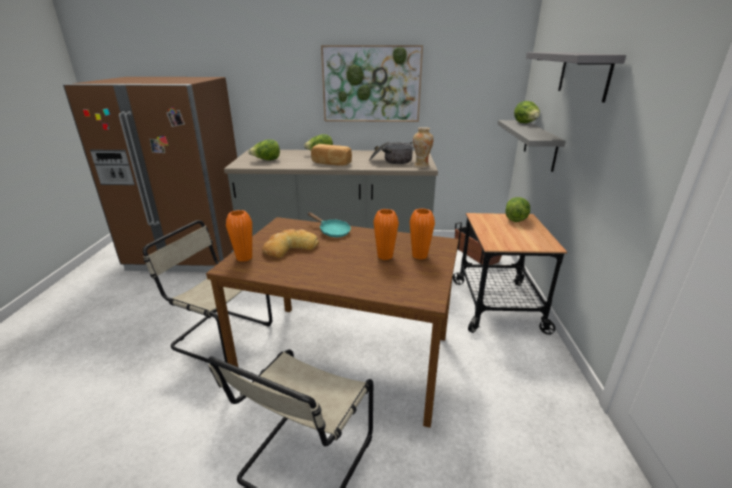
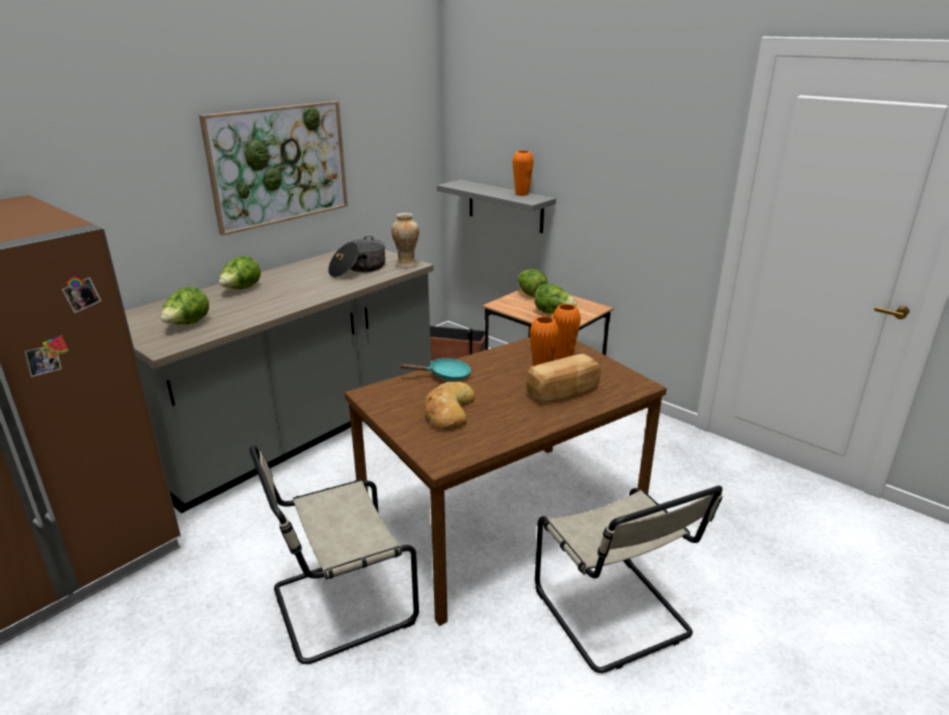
camera: 50 degrees left, 0 degrees up
orange vase [226,210,252,262] -> orange vase moved to [512,151,534,196]
bread [311,144,352,166] -> bread moved to [526,354,601,403]
lettuce [514,101,540,123] -> lettuce moved to [534,284,577,313]
grey shelf [526,52,626,103] -> none

